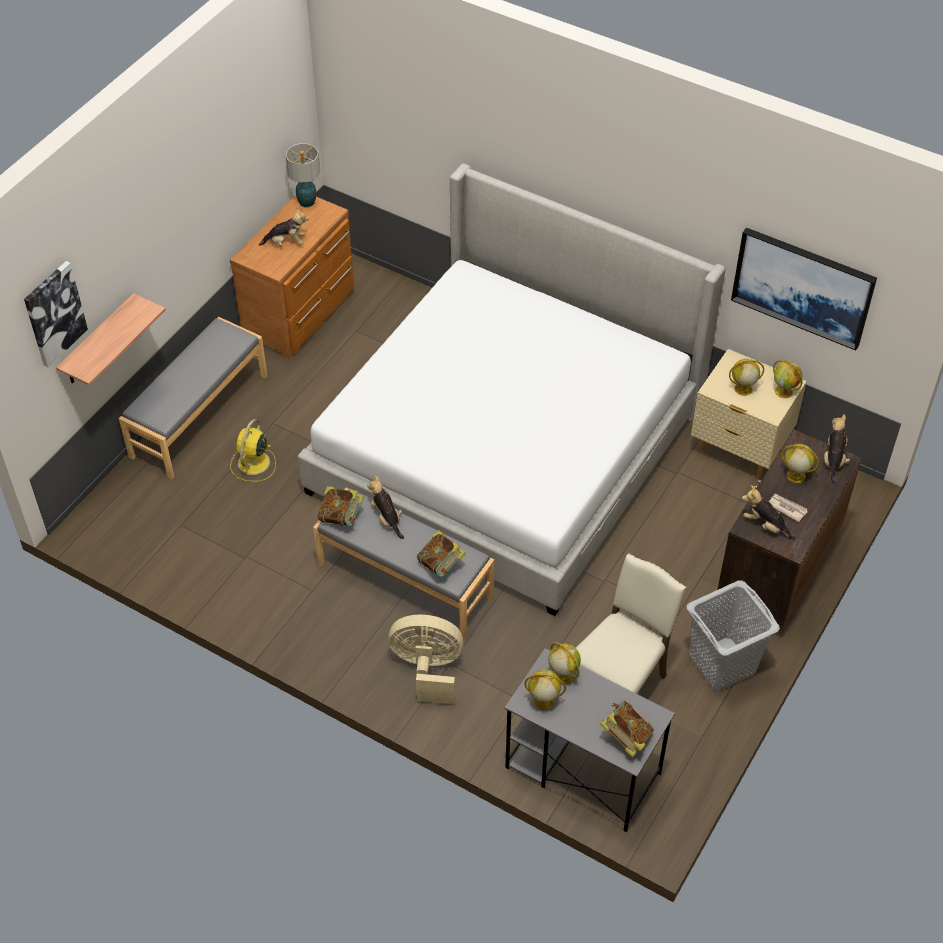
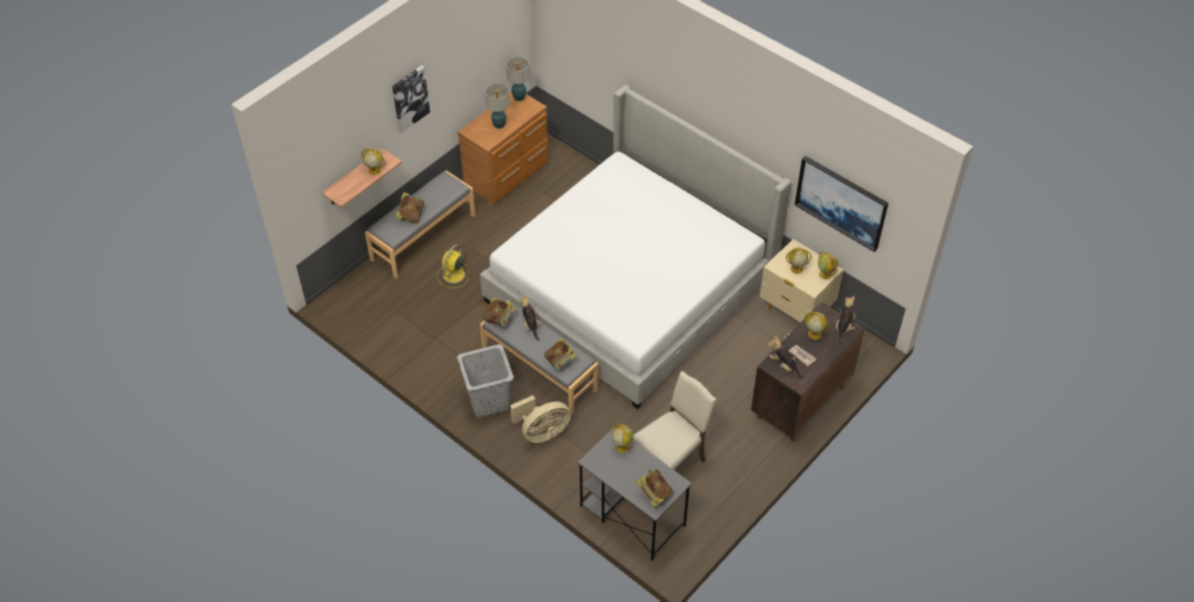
camera: 10 degrees right, 0 degrees up
picture [24,261,88,367] -> picture moved to [392,66,430,133]
plush toy [259,208,309,246] -> table lamp [485,83,509,129]
beige fan [388,615,463,704] -> beige fan turned 135 degrees clockwise [510,395,571,443]
globe [524,669,566,710] -> globe moved to [361,148,385,175]
grey laundry basket [687,580,780,691] -> grey laundry basket moved to [457,344,514,417]
none -> book [395,192,424,224]

